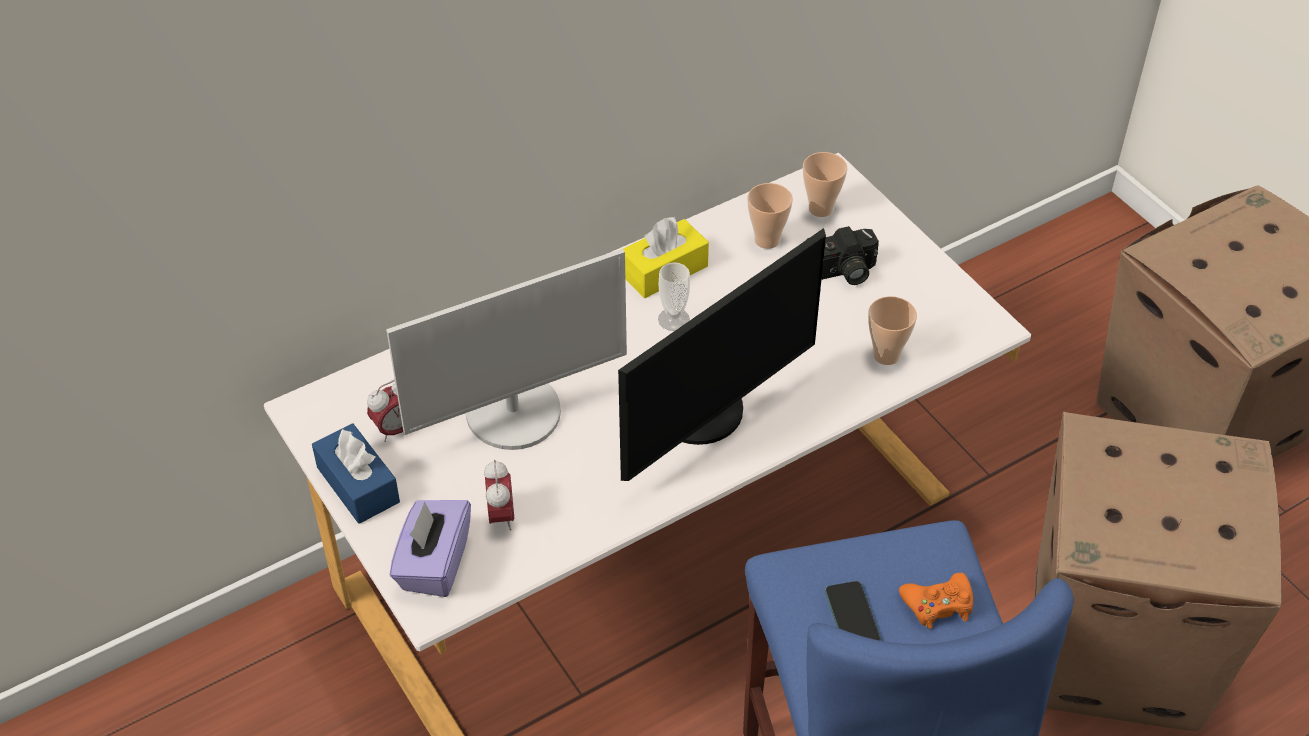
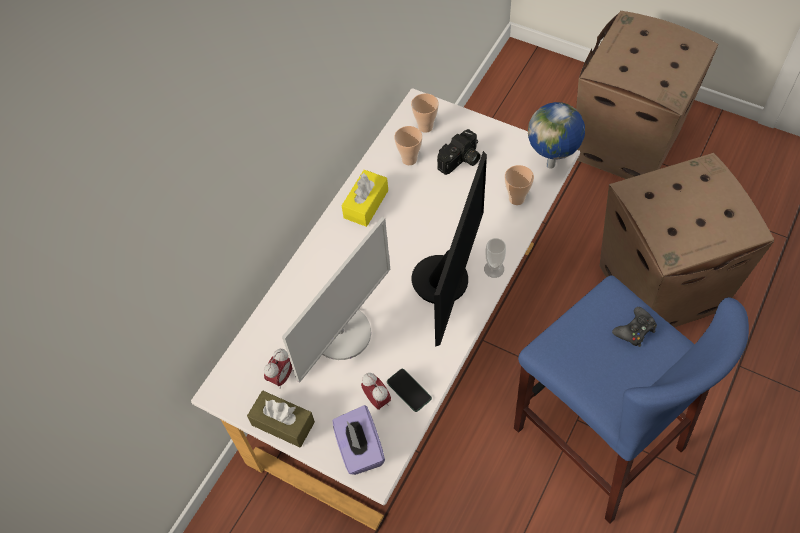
camera: 25 degrees left, 10 degrees up
blue tissue box [312,423,400,524] -> brown tissue box [247,391,315,447]
cup [658,262,690,331] -> cup moved to [484,238,506,278]
phone [825,581,881,641] -> phone moved to [387,369,432,412]
orange game controller [899,573,973,629] -> black game controller [612,307,657,347]
none -> globe [528,102,585,168]

